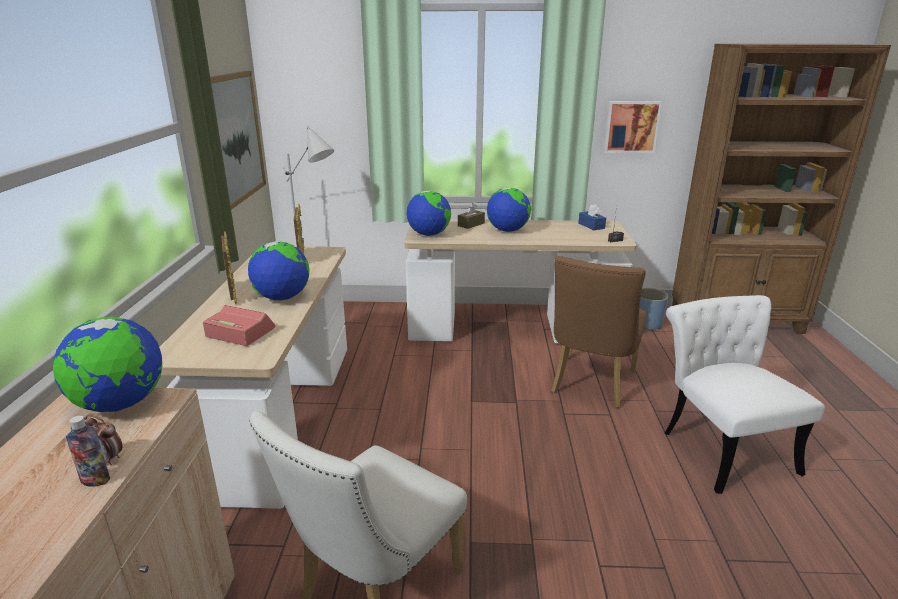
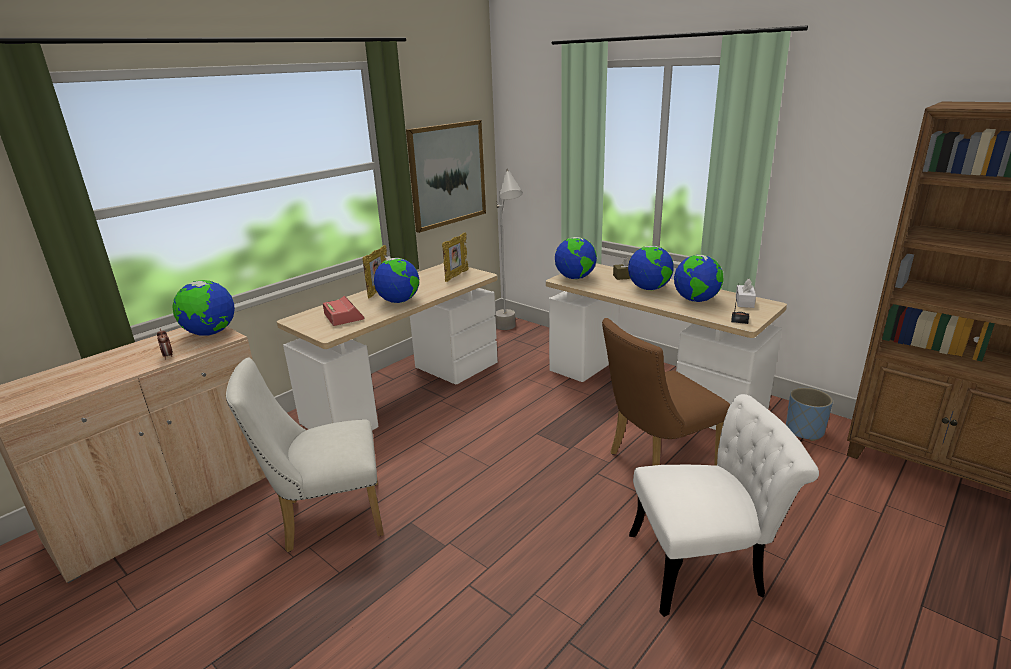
camera: 40 degrees right, 0 degrees up
bottle [66,415,110,487] -> none
blue tissue box [578,204,606,230] -> white tissue box [736,279,756,308]
picture [604,101,662,153] -> none
white chair [665,295,825,494] -> white chair turned 60 degrees clockwise [629,394,819,617]
none -> globe [674,255,723,302]

